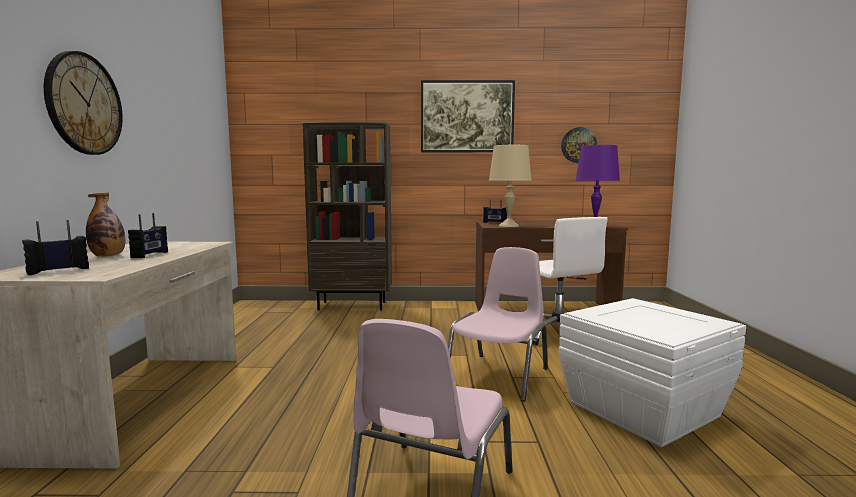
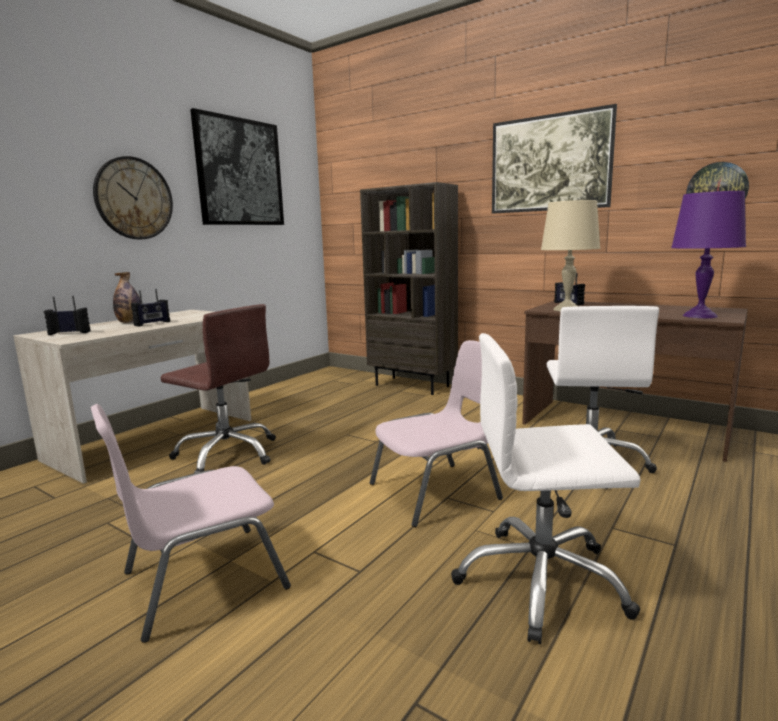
camera: 35 degrees right, 5 degrees up
white storage box [559,298,746,447] -> white office chair [451,333,641,644]
none -> brown office chair [161,304,276,473]
none -> picture [190,108,284,225]

